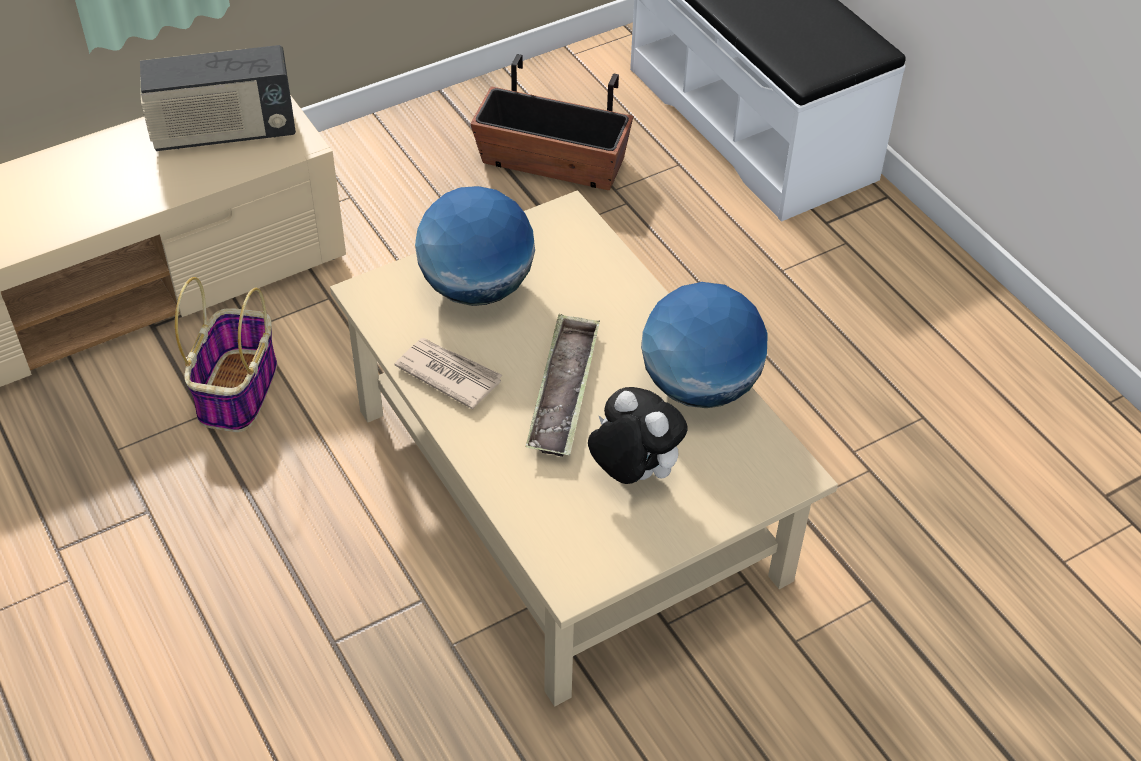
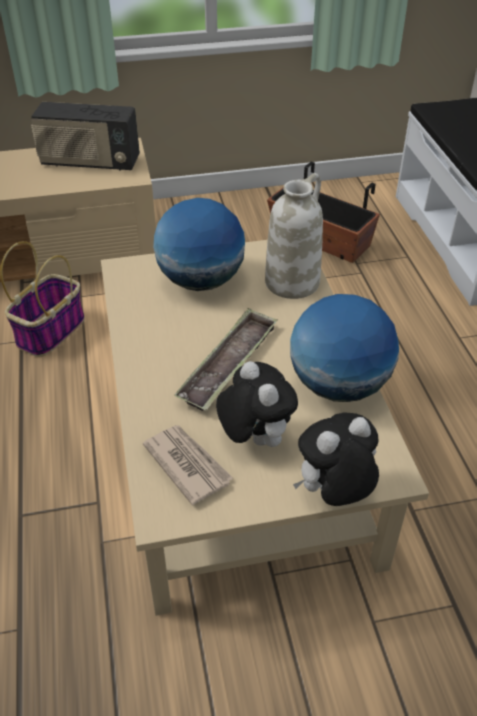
camera: 20 degrees right, 5 degrees down
newspaper [395,338,502,409] -> newspaper moved to [143,425,233,505]
none -> white vase [265,173,323,299]
none -> plush toy [293,413,379,506]

